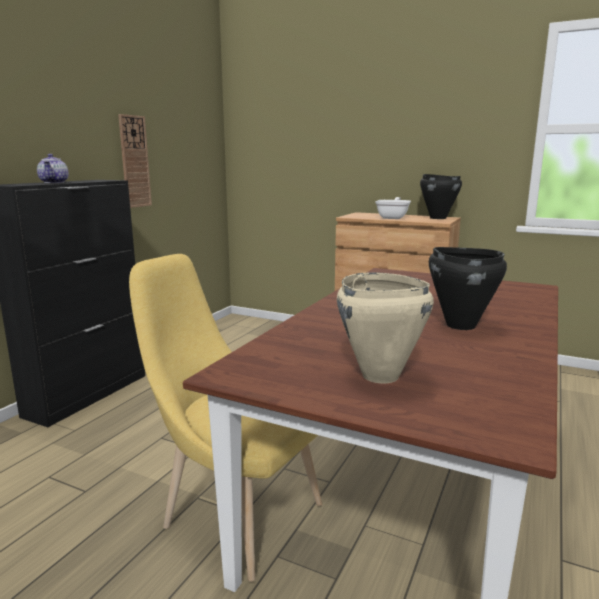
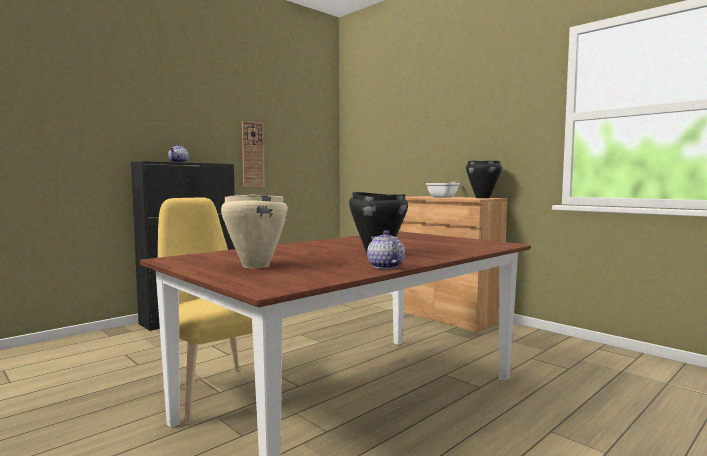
camera: 20 degrees right, 10 degrees down
none -> teapot [367,231,405,269]

